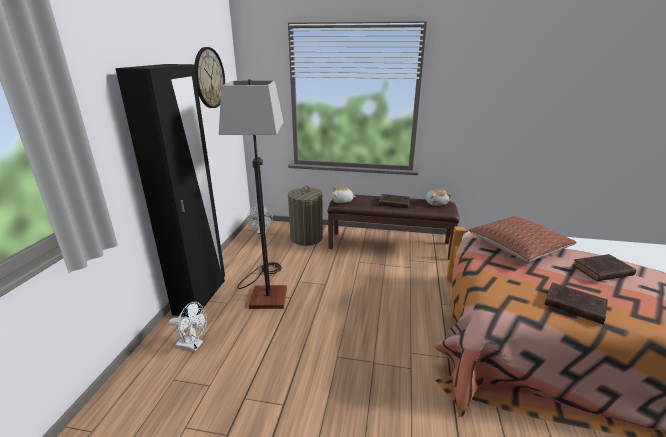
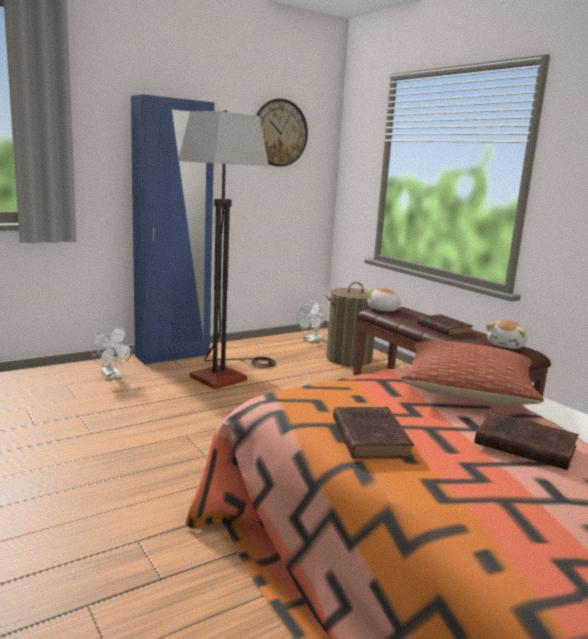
camera: 45 degrees right, 10 degrees down
black wardrobe [115,64,225,317] -> blue wardrobe [131,94,215,365]

